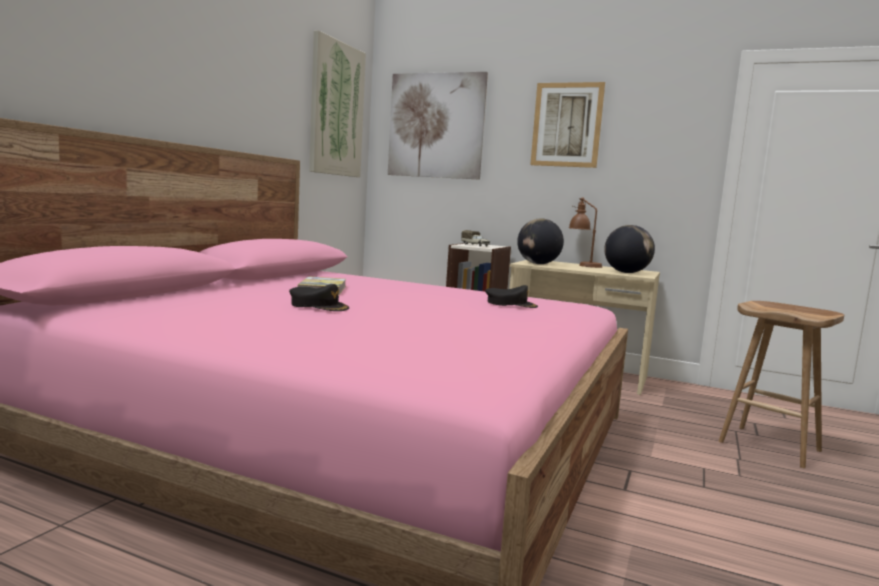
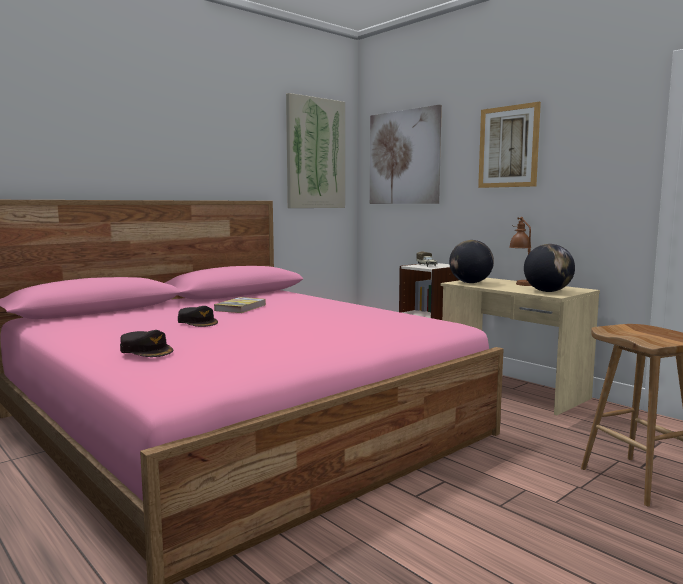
camera: 25 degrees right, 0 degrees up
black cap [485,285,538,308] -> black cap moved to [120,330,174,357]

